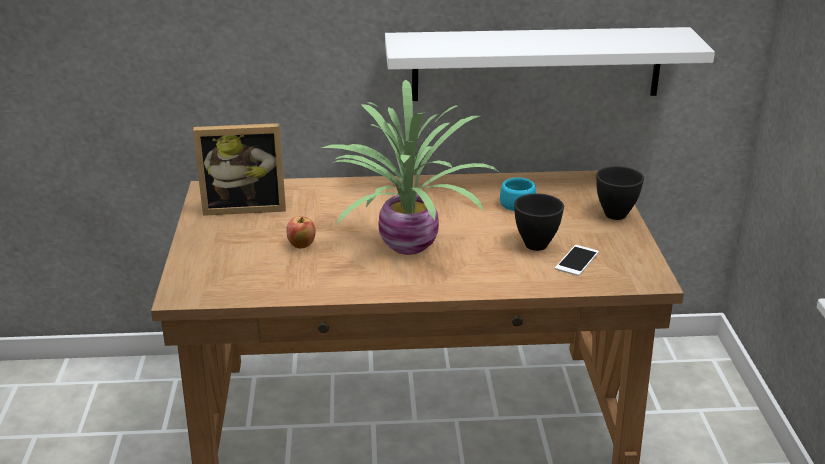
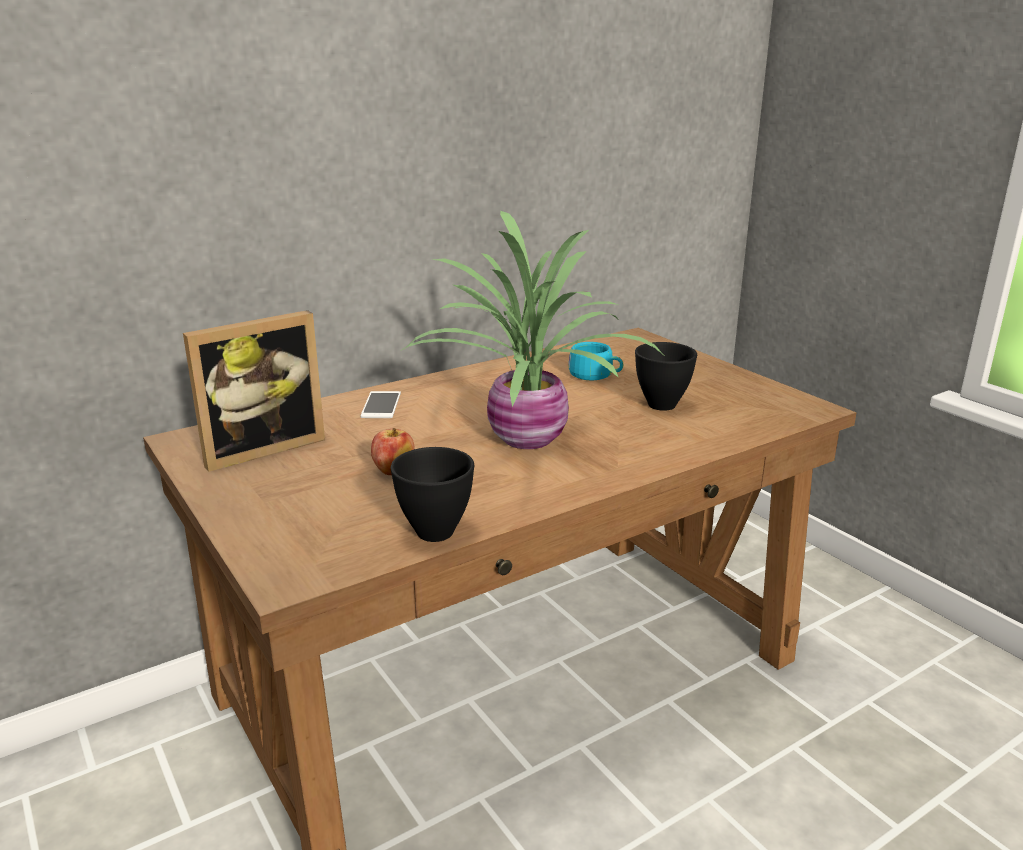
camera: 30 degrees left, 5 degrees down
white shelf [385,27,715,101] -> none
phone [555,245,599,276] -> phone moved to [360,391,401,418]
black bowl [596,166,644,220] -> black bowl moved to [391,447,474,542]

